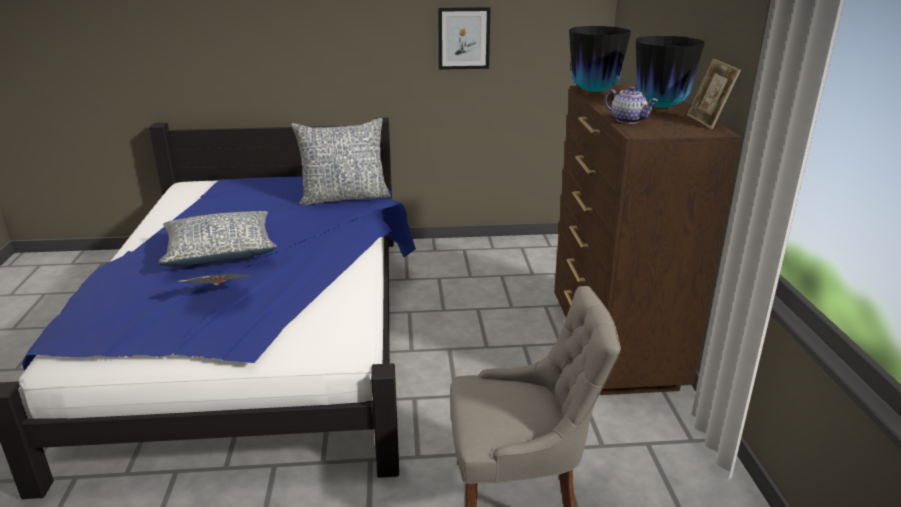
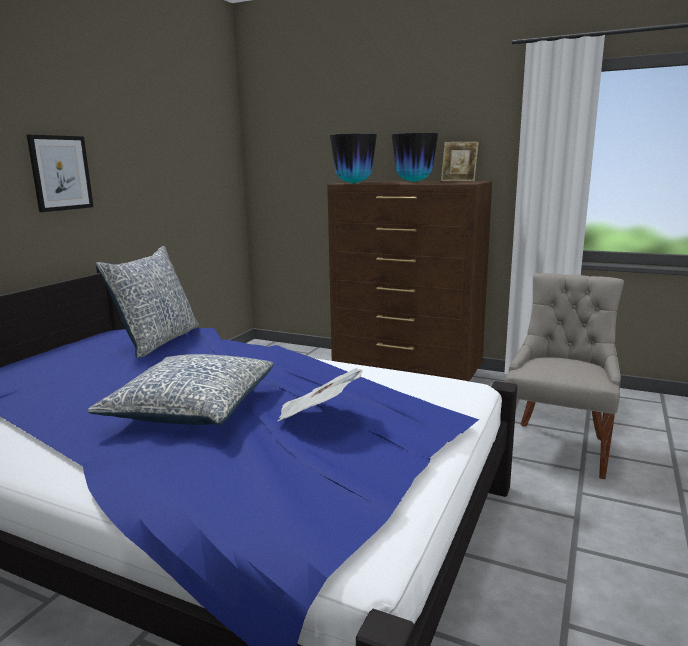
camera: 60 degrees left, 10 degrees down
picture [438,7,490,70] -> picture moved to [27,135,94,212]
teapot [604,86,658,124] -> none

